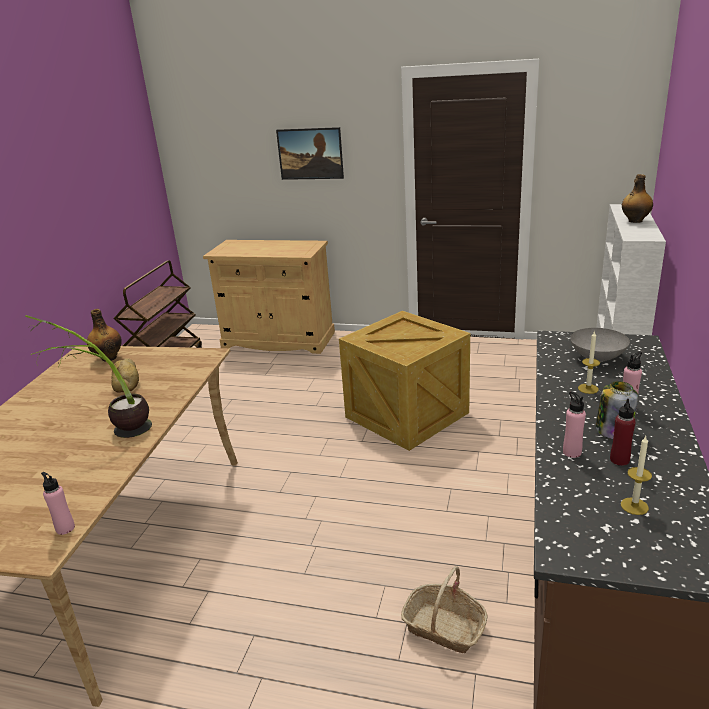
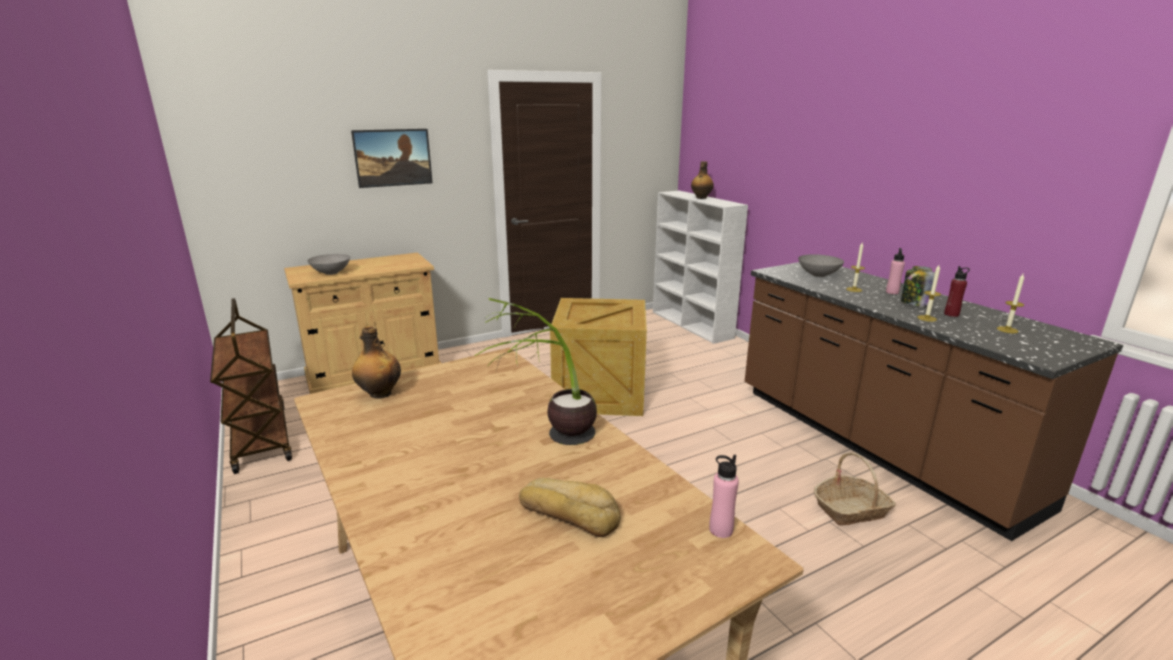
camera: 45 degrees left, 5 degrees down
bread [111,359,139,392] -> bread moved to [519,478,621,537]
pink bottle [563,392,586,458] -> candle [917,265,941,322]
none -> grey bowl [308,254,350,275]

